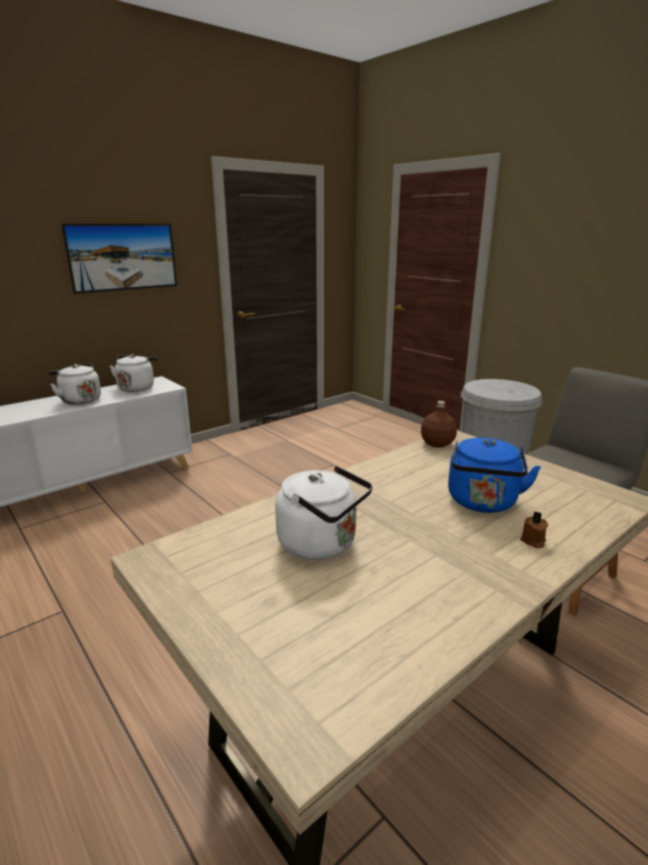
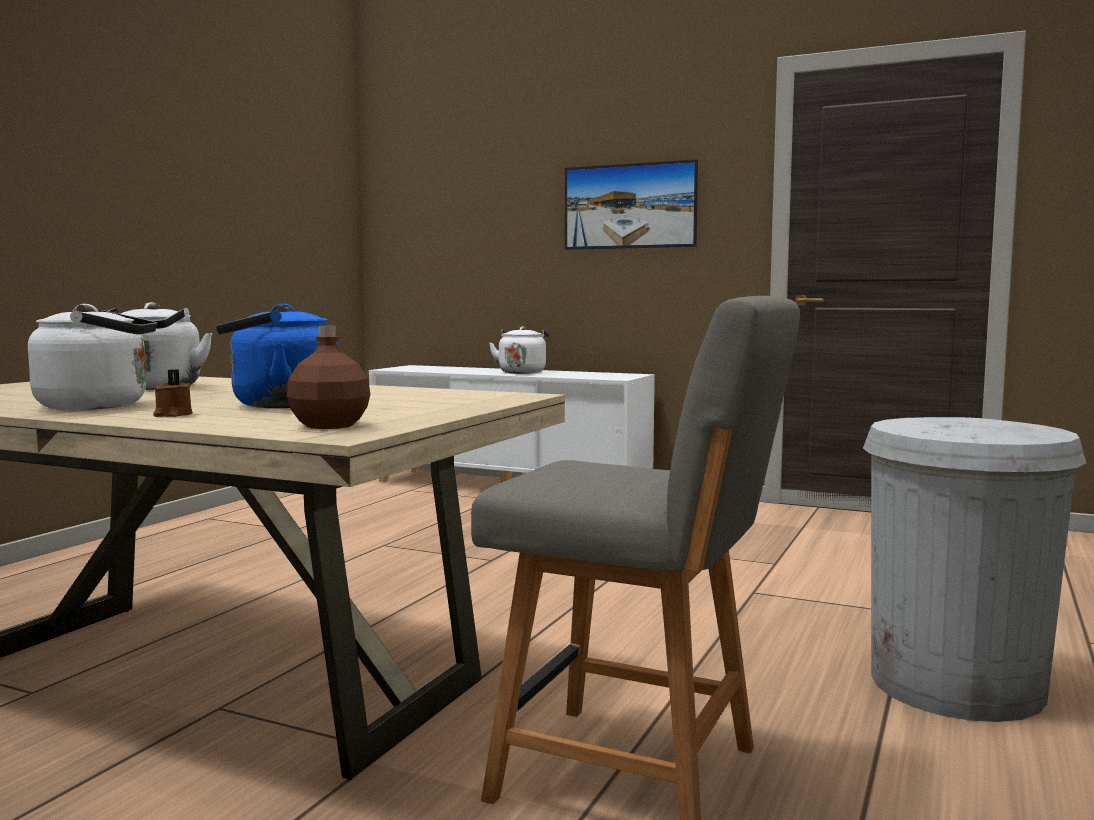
camera: 65 degrees right, 15 degrees down
white kettle [110,354,157,392] -> white kettle moved to [28,304,157,410]
brown bottle [421,401,457,448] -> brown bottle moved to [287,326,370,429]

